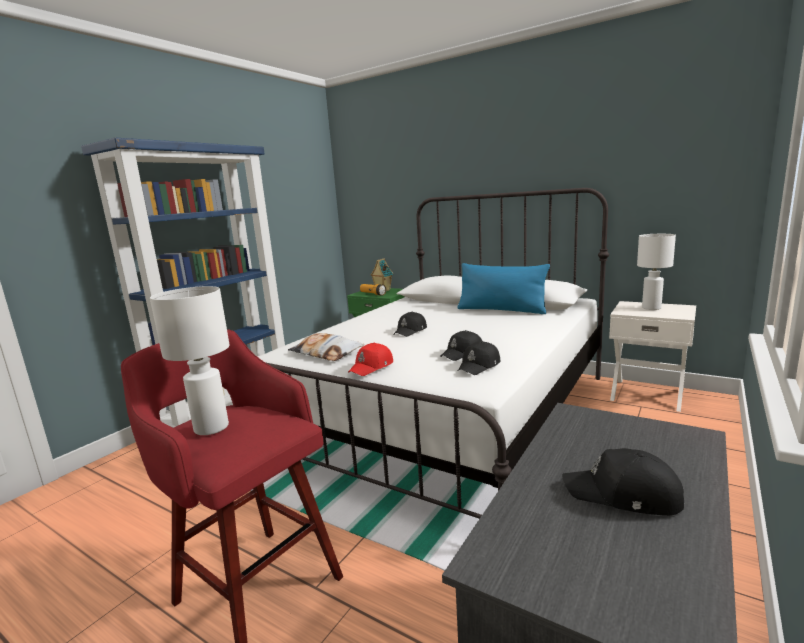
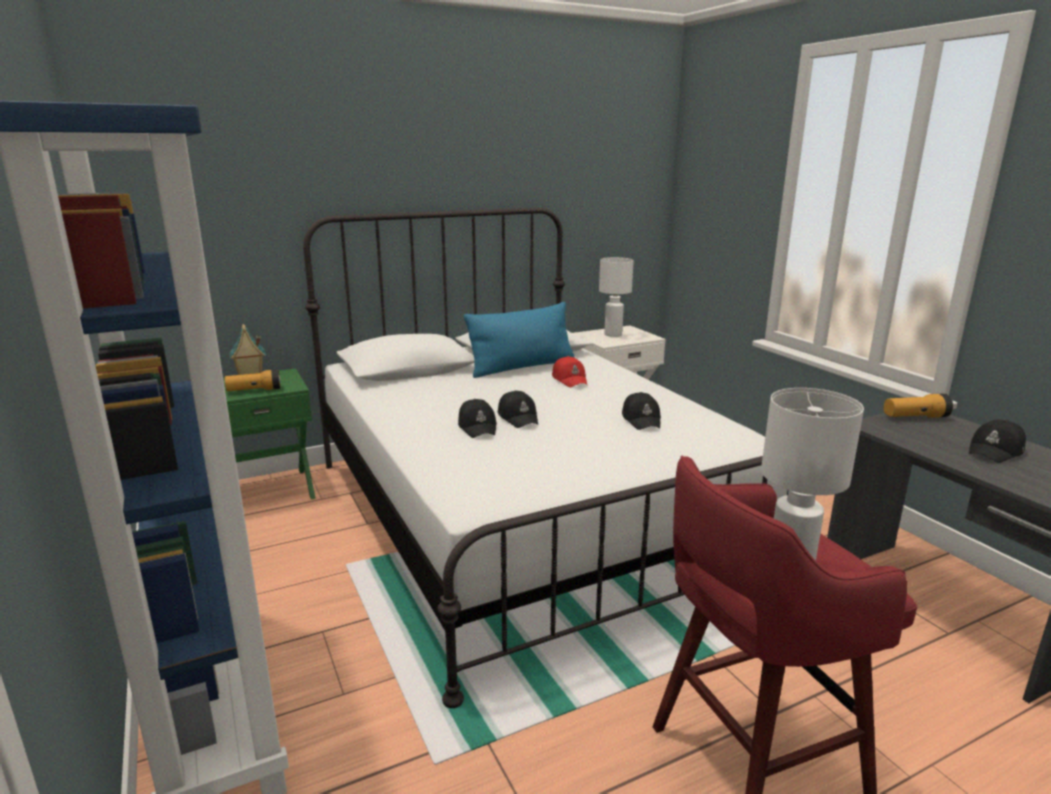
camera: 60 degrees left, 5 degrees up
pillow [288,333,364,361] -> none
red cap [348,343,393,376] -> red cap moved to [552,356,587,387]
black cap [458,341,501,375] -> black cap moved to [458,399,497,438]
none -> flashlight [883,394,953,418]

